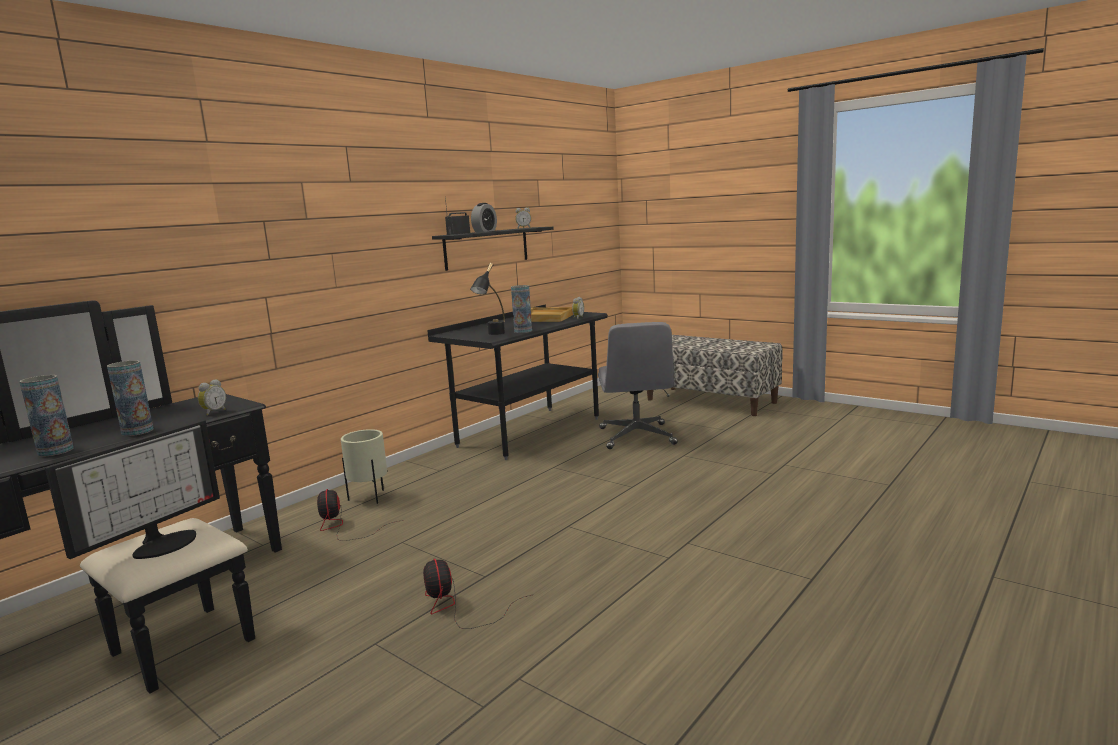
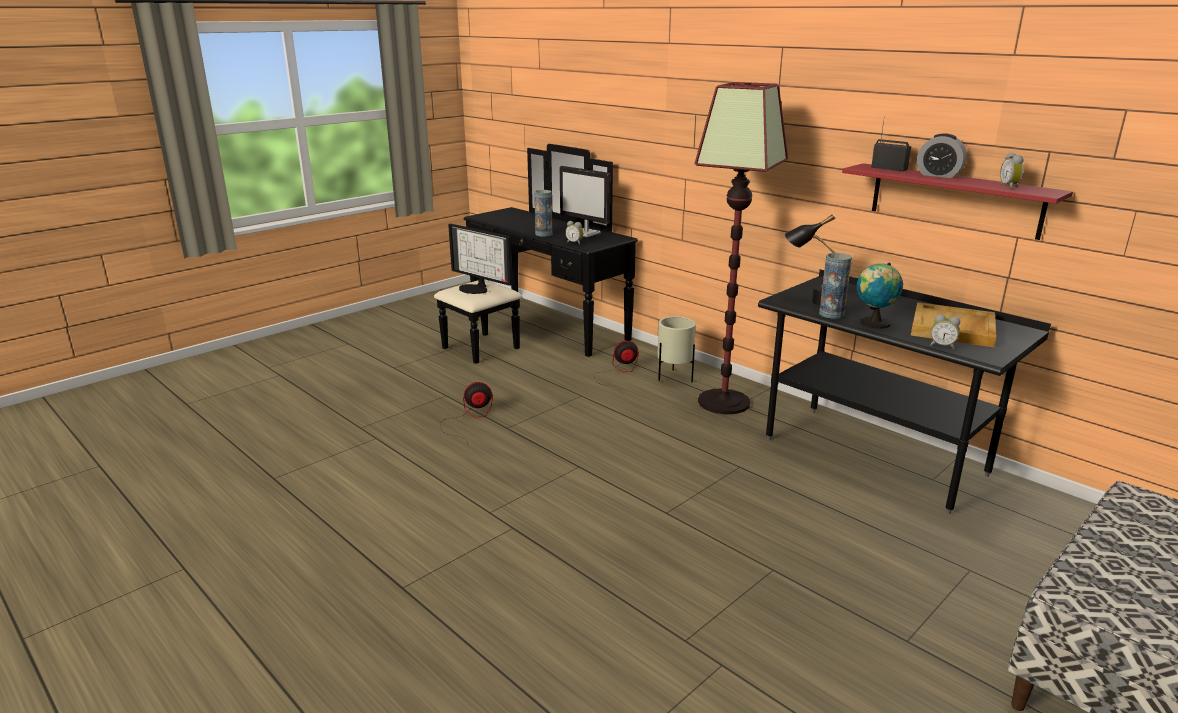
camera: 95 degrees right, 10 degrees up
vase [19,375,74,457] -> none
black shelf [432,227,553,271] -> red shelf [842,163,1073,240]
grey office chair [598,322,678,449] -> none
none -> monitor [560,166,610,237]
none -> floor lamp [695,82,788,414]
none -> globe [857,263,903,329]

